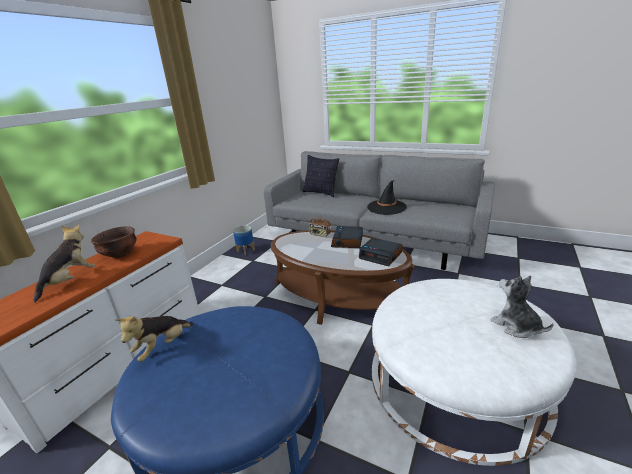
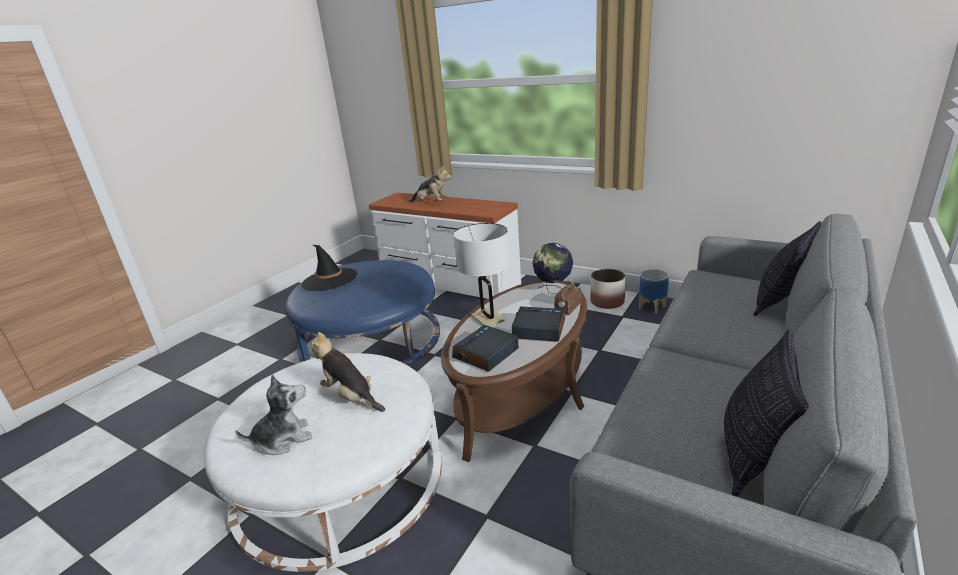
camera: 95 degrees right, 0 degrees up
brown bowl [91,226,137,258] -> none
plush toy [115,316,194,362] -> plush toy moved to [309,332,385,412]
black hat [367,180,407,215] -> black hat moved to [302,245,357,291]
none -> white table lamp [453,223,510,326]
none -> globe [532,243,573,294]
none -> planter [590,269,625,309]
none -> pillow [724,329,809,497]

